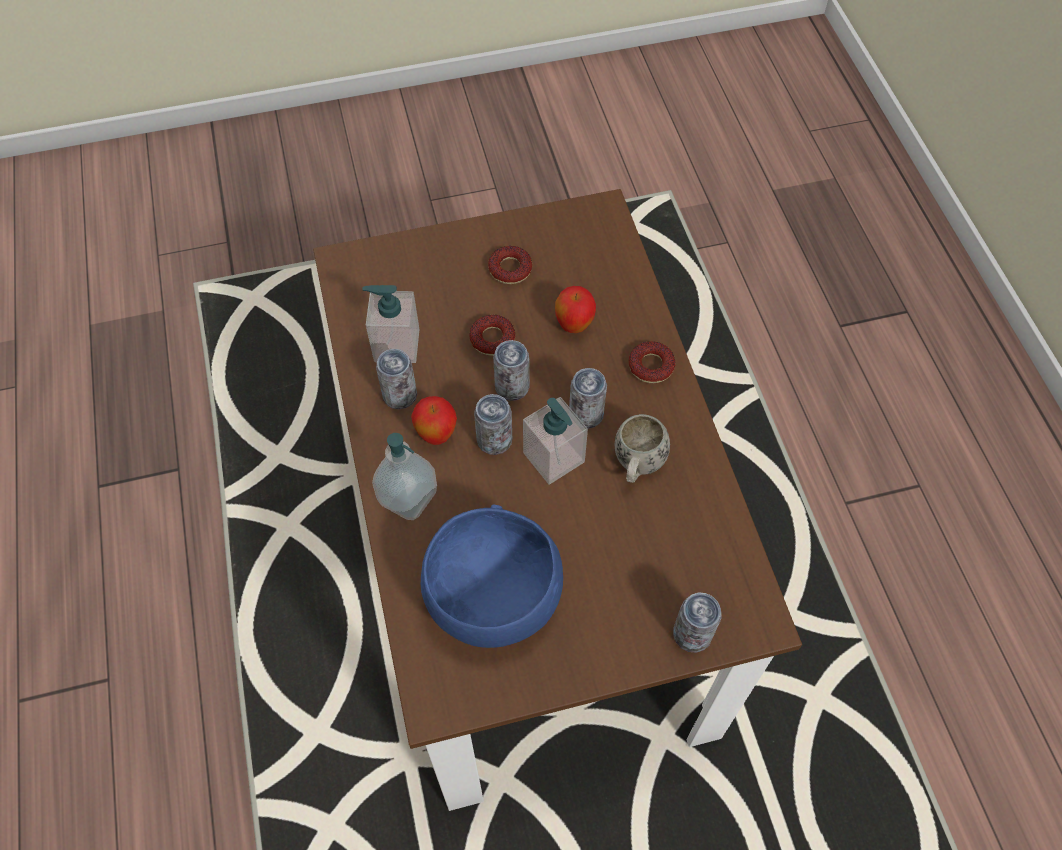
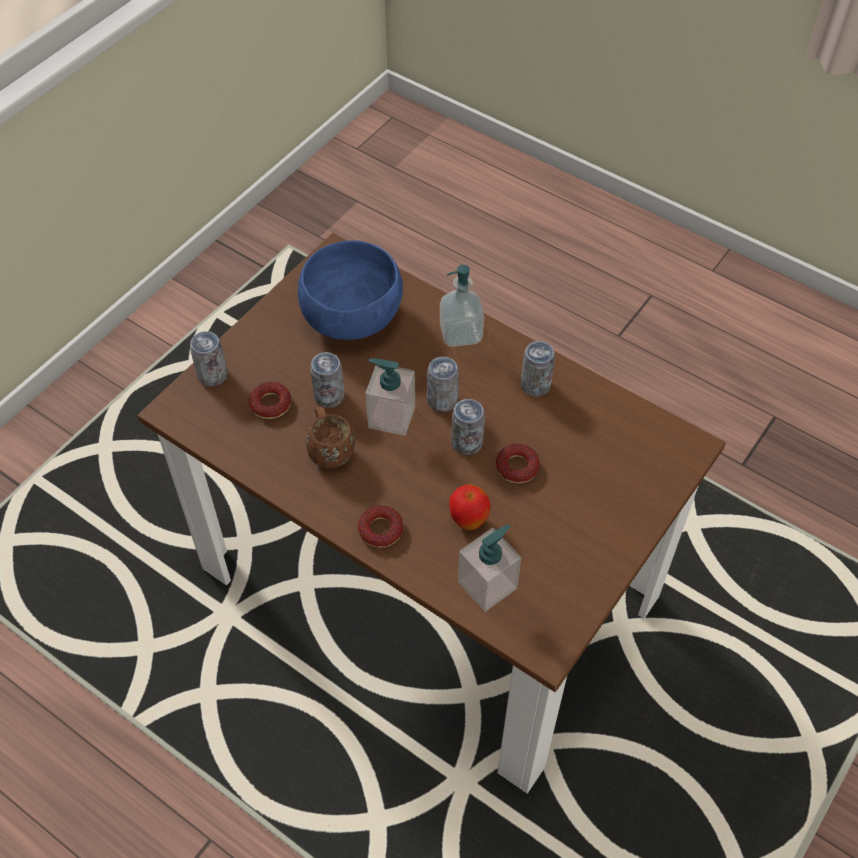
camera: 140 degrees right, 5 degrees down
soap dispenser [362,285,420,363] -> soap dispenser moved to [458,524,521,612]
apple [411,396,457,445] -> none
donut [488,246,532,284] -> donut moved to [249,382,291,419]
can [569,368,607,429] -> can moved to [310,352,345,408]
white mug [615,414,670,483] -> brown mug [306,407,355,468]

